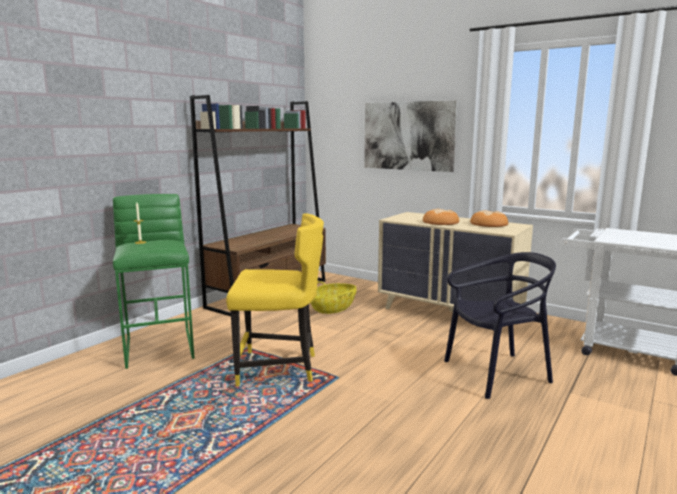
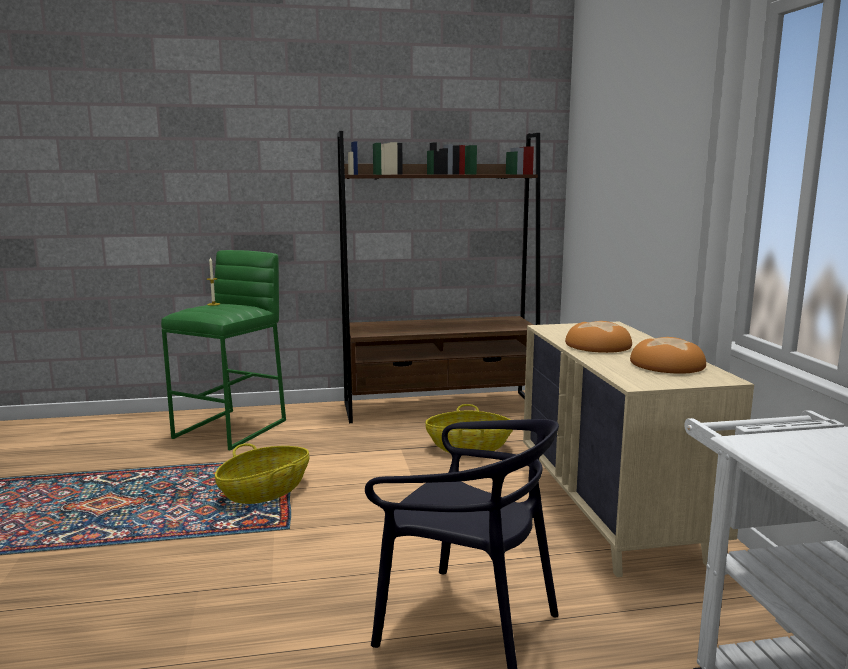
camera: 45 degrees right, 0 degrees up
yellow chair [226,213,324,386] -> basket [215,443,310,504]
picture [364,100,458,172] -> none

